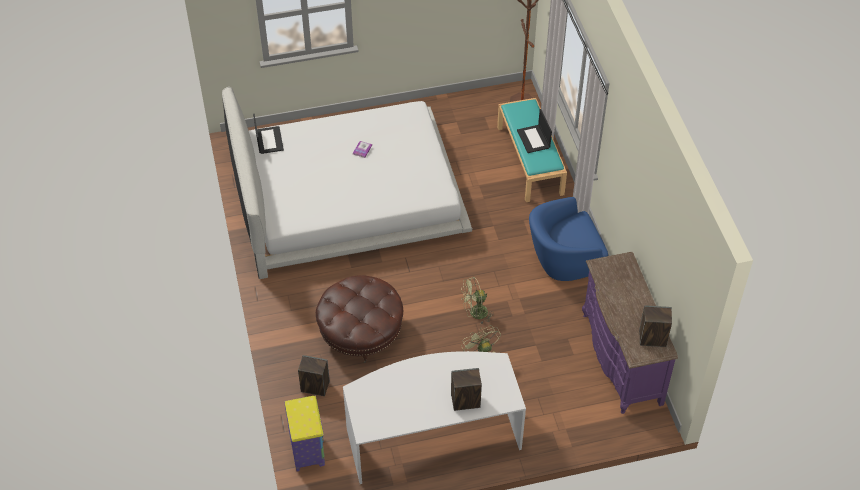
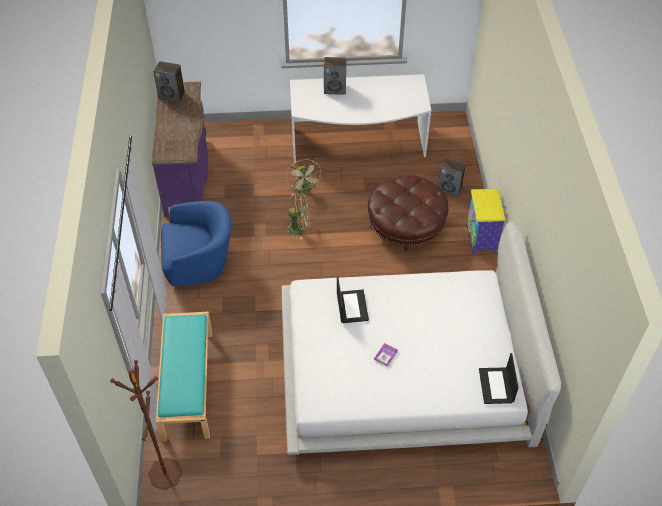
camera: 170 degrees left, 0 degrees up
nightstand [284,396,325,472] -> nightstand moved to [467,189,505,254]
laptop [517,109,552,153] -> laptop moved to [337,277,369,323]

